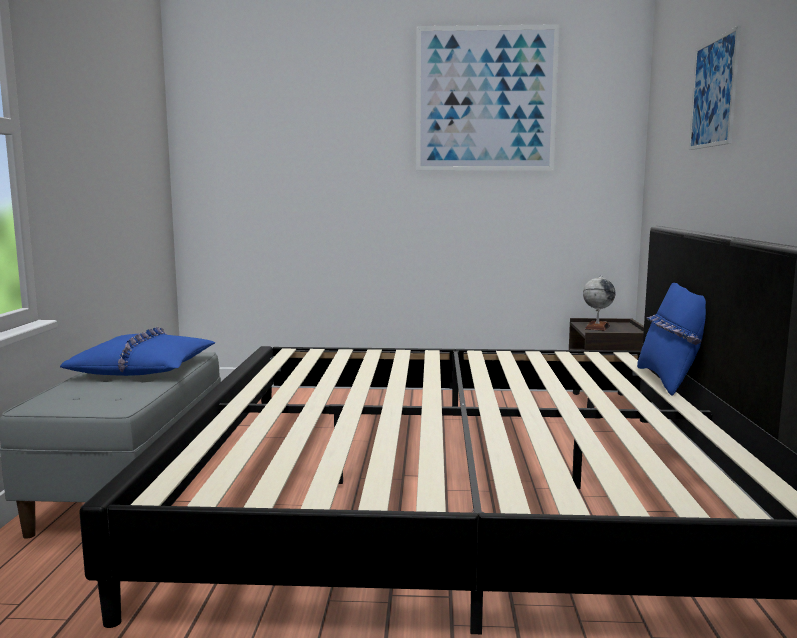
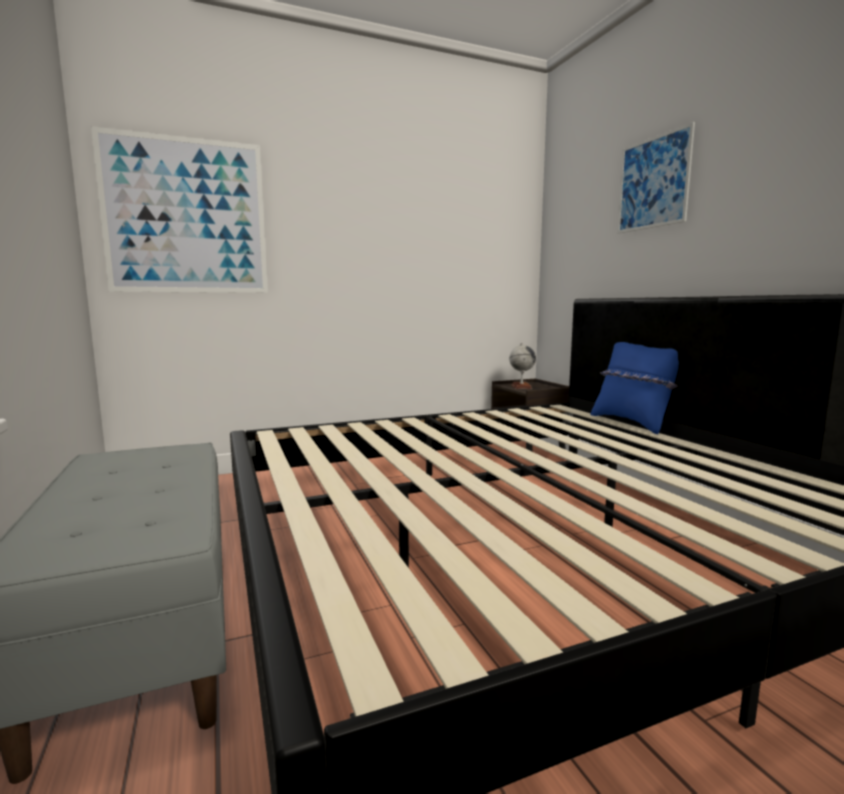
camera: 25 degrees left, 0 degrees up
blue pillow [60,327,215,376] -> none
picture [416,24,560,171] -> picture moved to [91,126,268,293]

